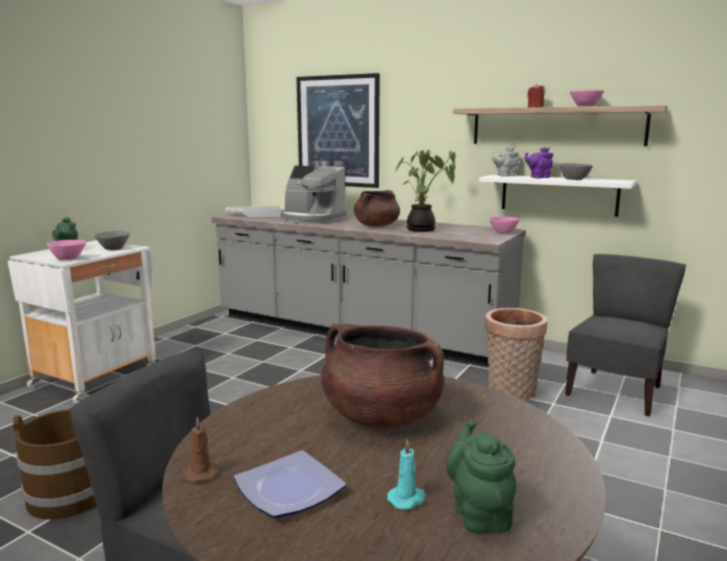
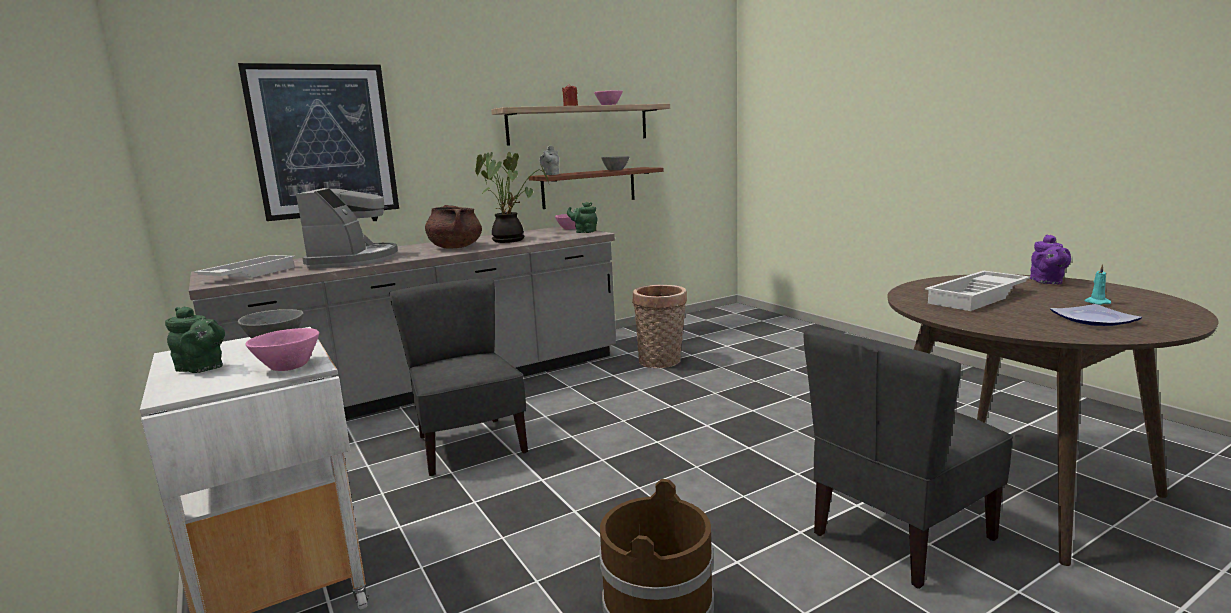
camera: 60 degrees left, 0 degrees up
brown candle [184,417,218,483] -> none
coffee machine [281,166,347,224] -> coffee machine turned 60 degrees counterclockwise [296,188,397,269]
brown cooking pot [321,324,444,428] -> white tray [925,271,1030,311]
green teapot [446,419,516,533] -> green teapot moved to [567,202,598,233]
white shelf [479,175,637,217] -> brown shelf [529,167,664,209]
purple teapot [525,147,553,178] -> purple teapot moved to [1030,234,1071,284]
grey chair [565,254,686,416] -> grey chair moved to [389,278,528,476]

